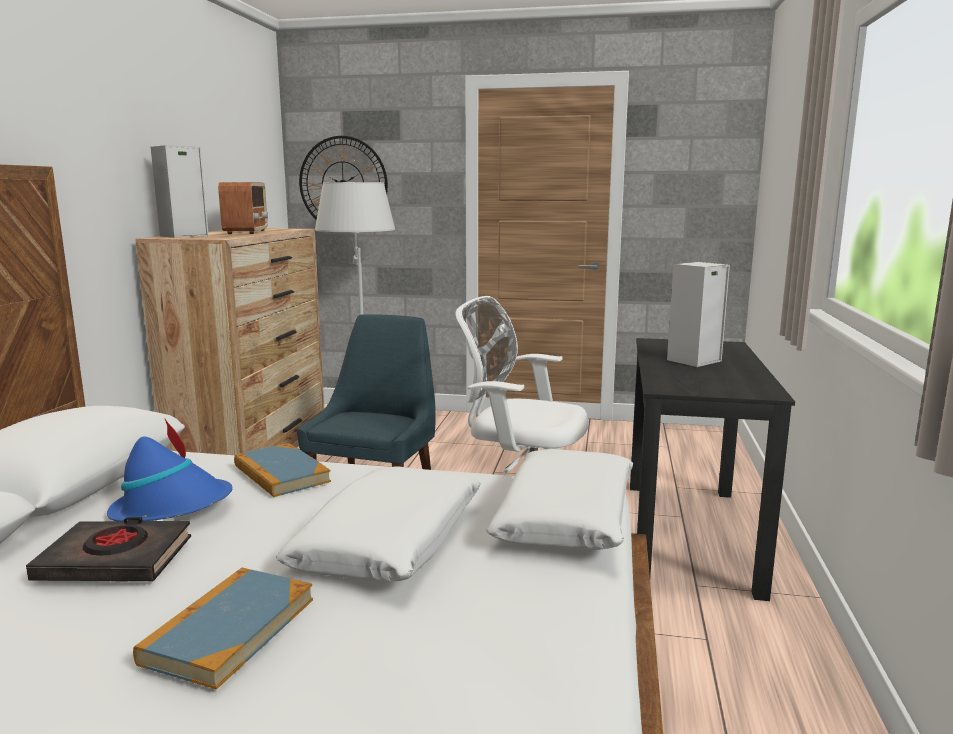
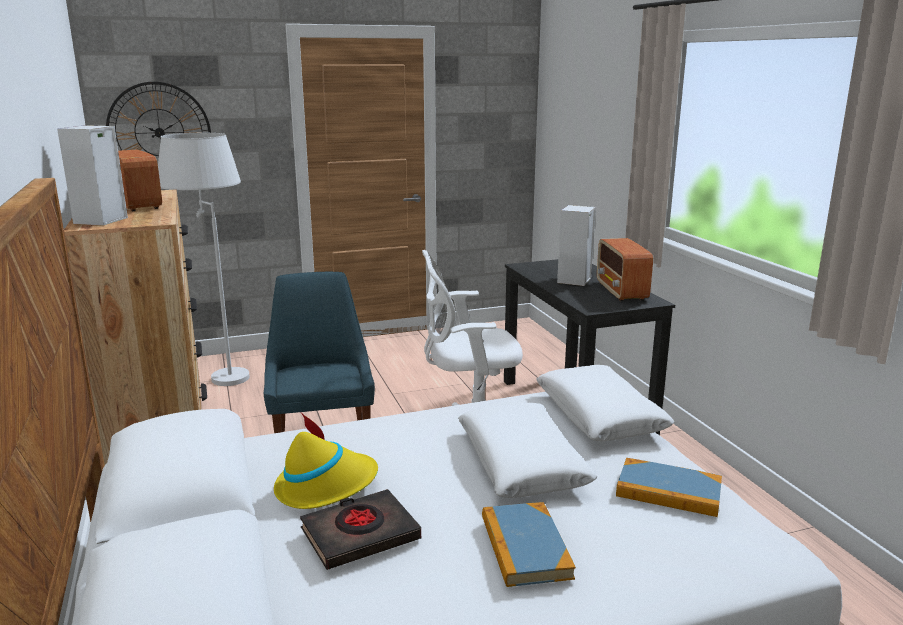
camera: 30 degrees left, 5 degrees up
blue hat [107,418,233,521] -> yellow hat [274,413,378,509]
book [234,443,331,497] -> book moved to [616,458,722,517]
none -> radio [597,238,653,301]

